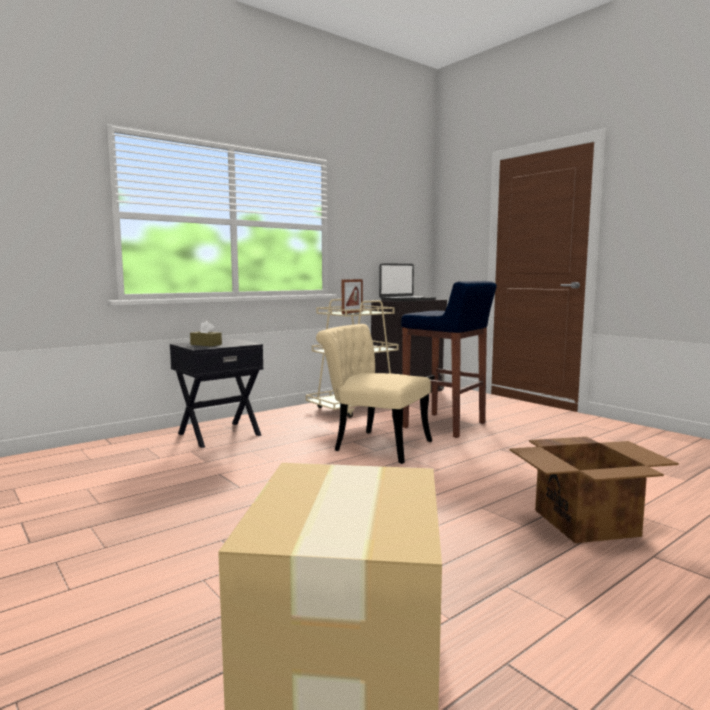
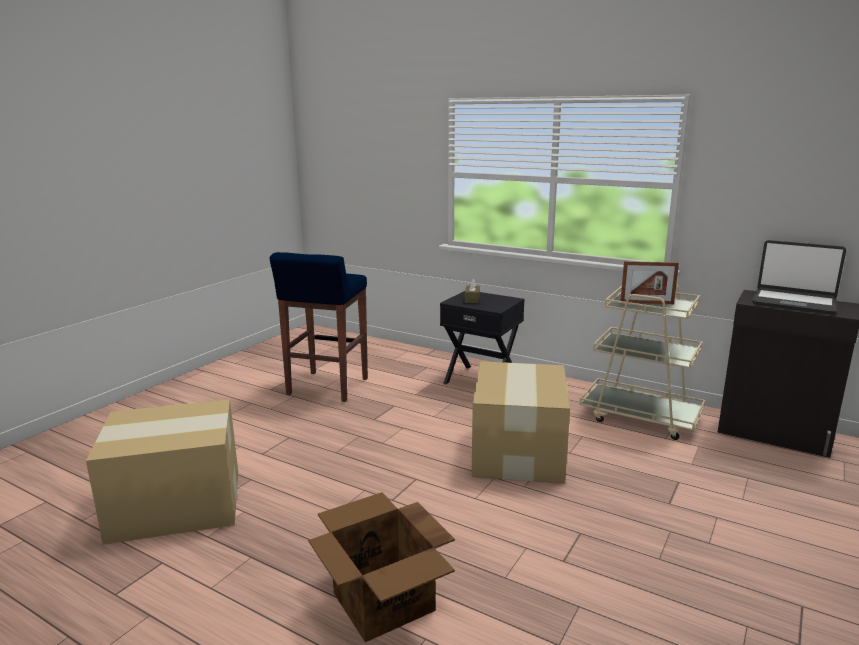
camera: 70 degrees right, 10 degrees up
beige chair [316,324,432,464] -> cardboard box [472,361,570,483]
blue stool [401,281,496,438] -> blue stool moved to [270,252,368,402]

